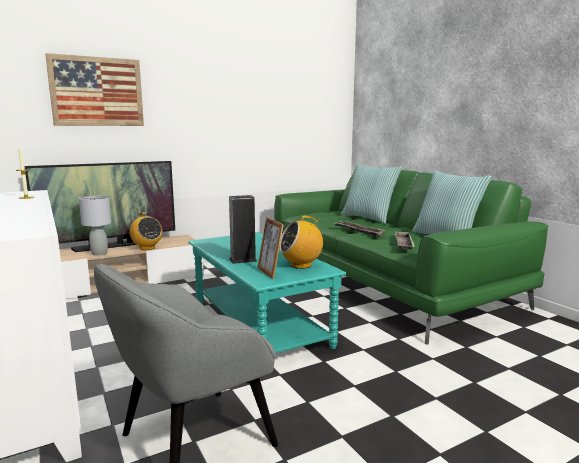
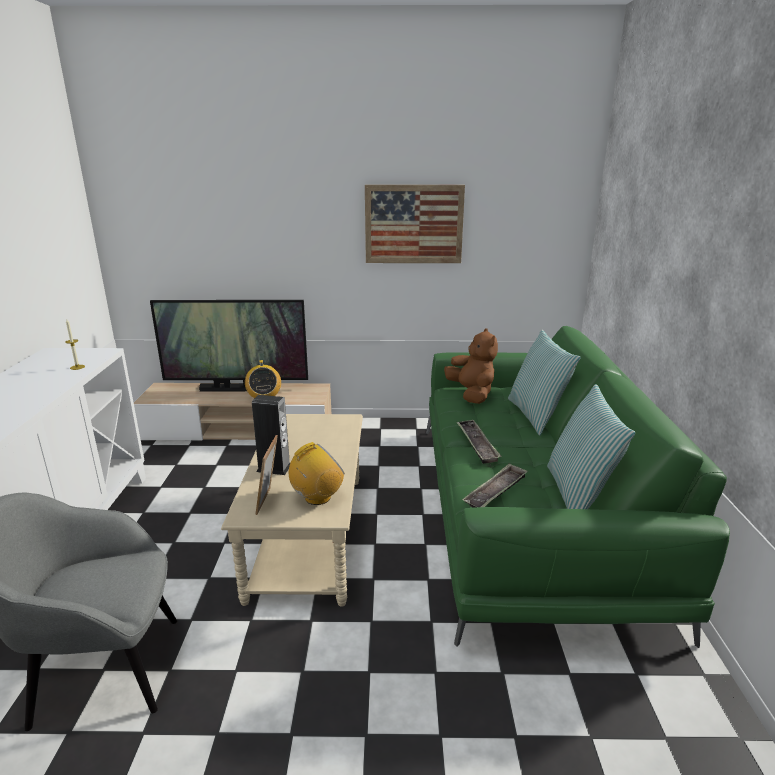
camera: 30 degrees right, 10 degrees up
picture [45,53,144,126] -> picture moved to [365,185,465,263]
grey table lamp [79,196,111,256] -> none
turquoise coffee table [188,232,346,353] -> beige coffee table [221,414,363,607]
radio [279,216,323,269] -> radio turned 135 degrees clockwise [289,442,345,505]
none -> brown plush toy [444,328,498,404]

